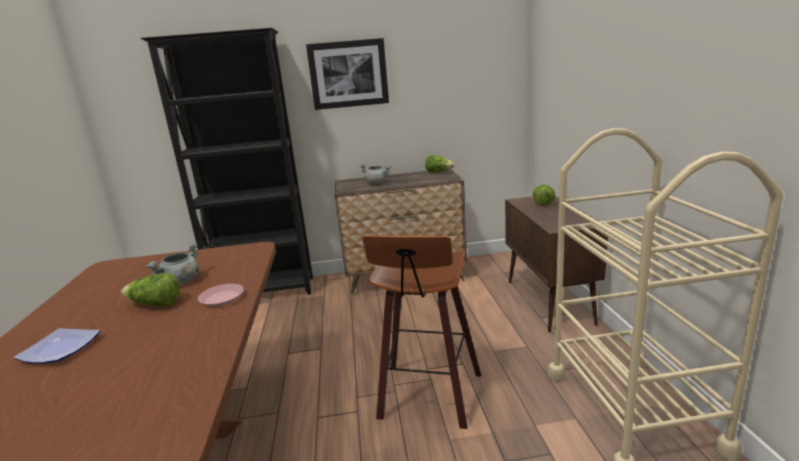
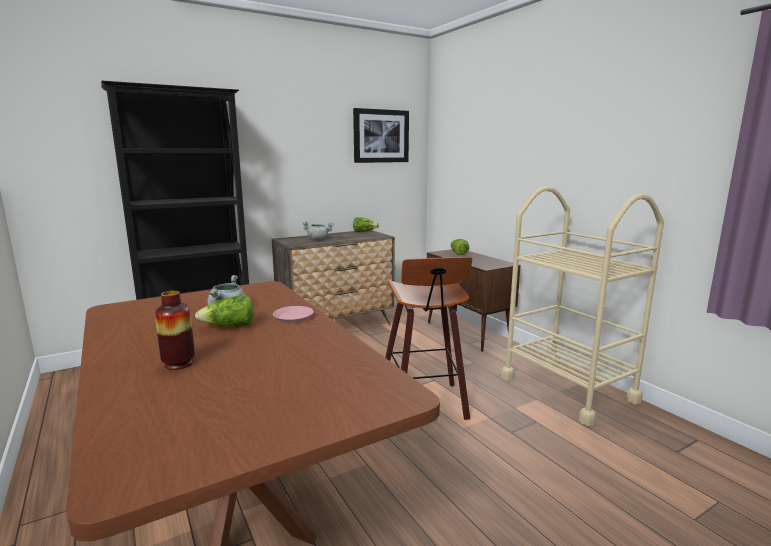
camera: 25 degrees left, 5 degrees down
plate [13,328,100,364] -> vase [155,291,195,370]
picture [306,38,389,110] -> picture moved to [353,108,409,163]

